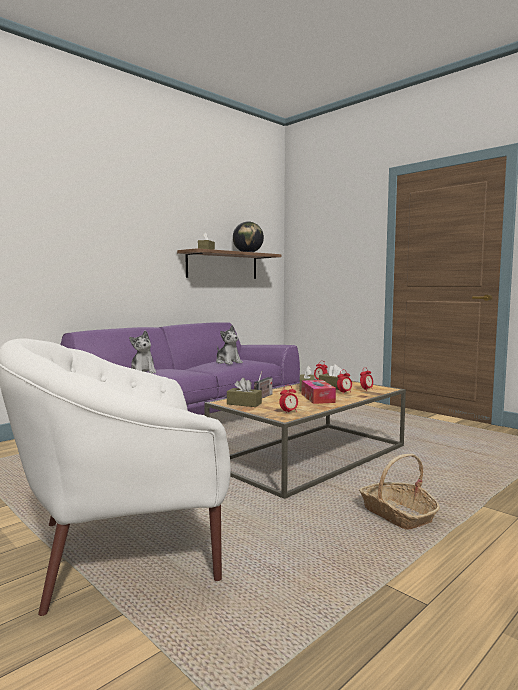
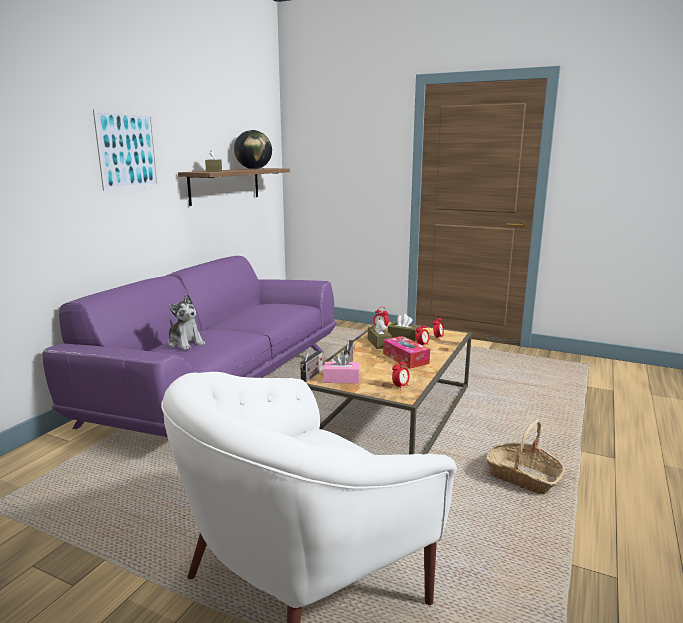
camera: 20 degrees left, 10 degrees up
plush toy [216,325,243,365] -> none
brown tissue box [227,378,262,407] -> pink tissue box [323,352,360,383]
none -> picture [93,110,159,191]
none -> radio [300,348,323,382]

